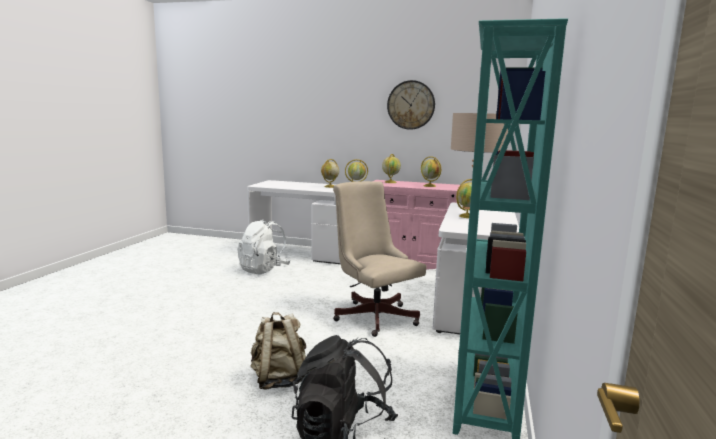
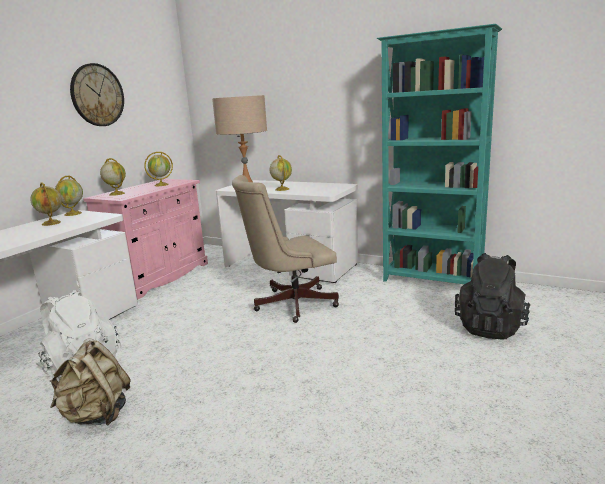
camera: 75 degrees left, 5 degrees up
beige backpack [251,312,306,390] -> beige backpack moved to [50,339,131,425]

